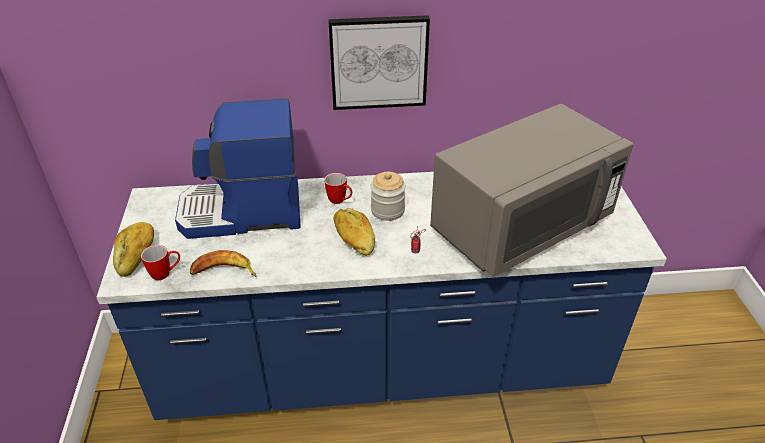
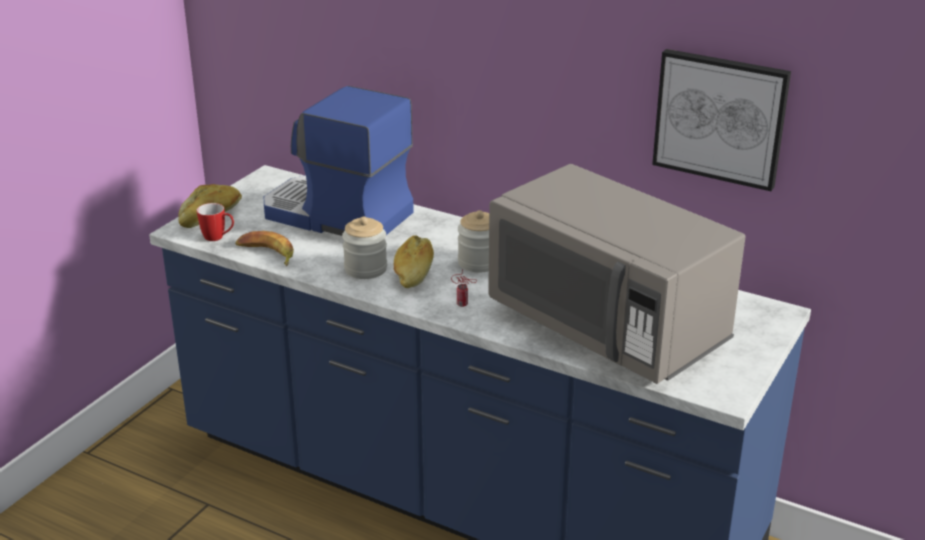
camera: 35 degrees right, 10 degrees down
mug [324,173,352,204] -> none
picture [328,15,430,110] -> picture moved to [652,49,791,191]
grey microwave [430,104,634,276] -> grey microwave turned 45 degrees clockwise [488,164,746,384]
none -> jar [342,216,387,279]

